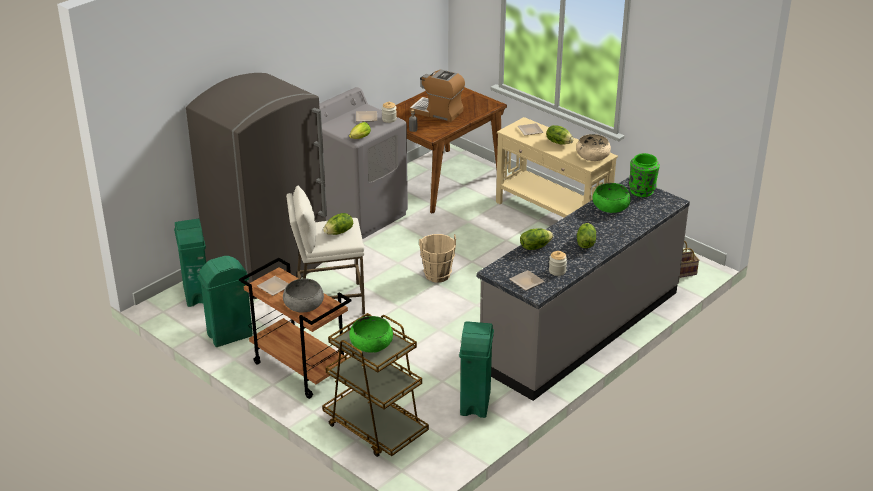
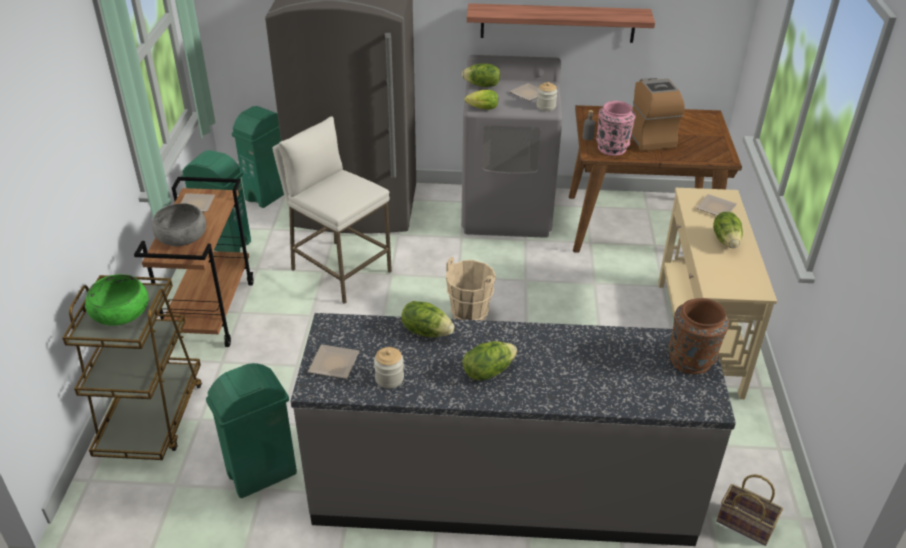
camera: 50 degrees right, 5 degrees up
lettuce [323,213,353,235] -> lettuce moved to [462,63,500,87]
beige bowl [576,134,611,161] -> none
green bowl [592,183,631,213] -> none
green vase [629,153,660,197] -> brown vase [668,298,729,374]
none -> shelf [467,3,655,43]
none -> pink vase [596,101,636,156]

